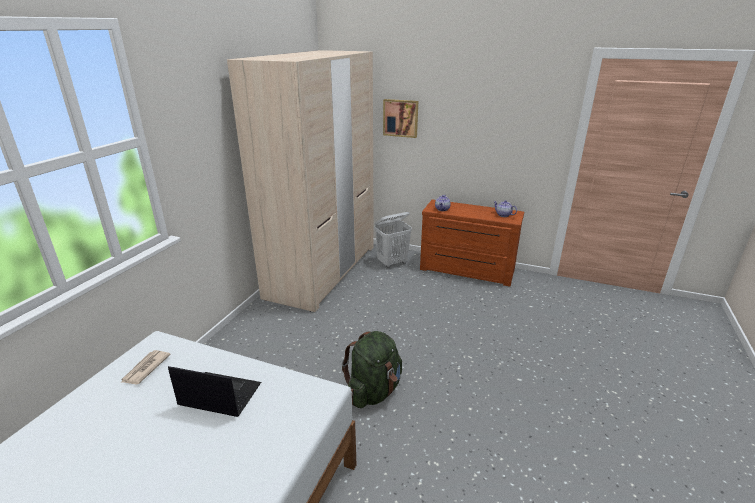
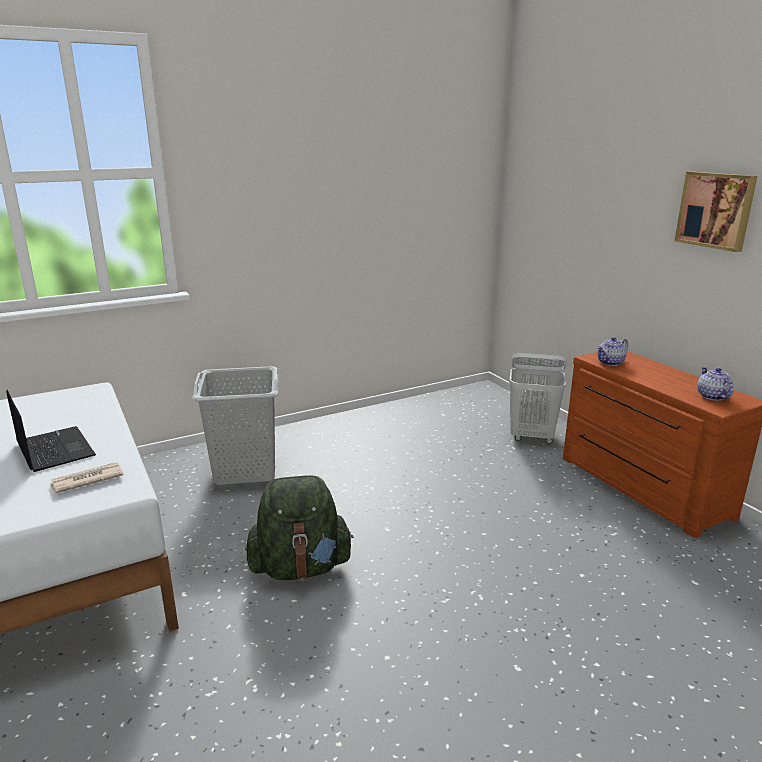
camera: 40 degrees right, 5 degrees down
newspaper [120,350,171,385] -> newspaper moved to [50,462,124,493]
beige wardrobe [227,50,374,312] -> none
picture [383,99,418,138] -> picture moved to [675,171,757,252]
none -> grey laundry basket [192,366,279,485]

